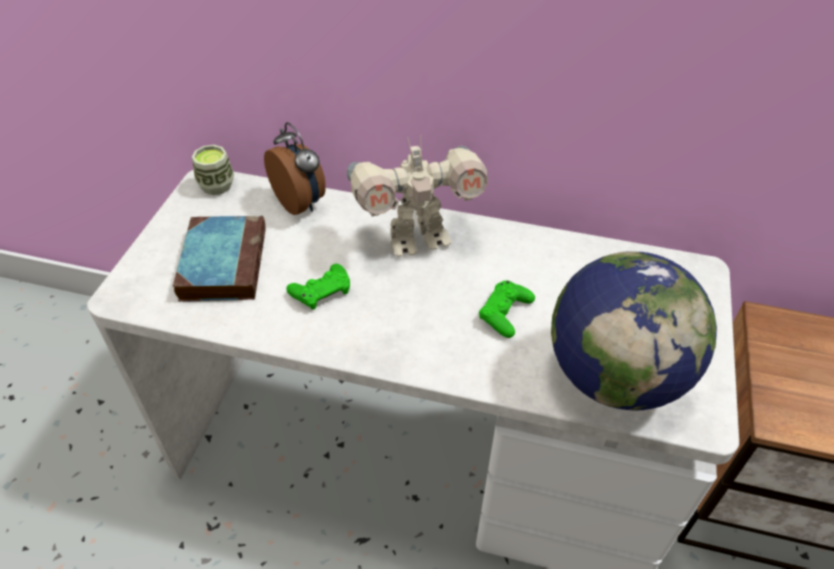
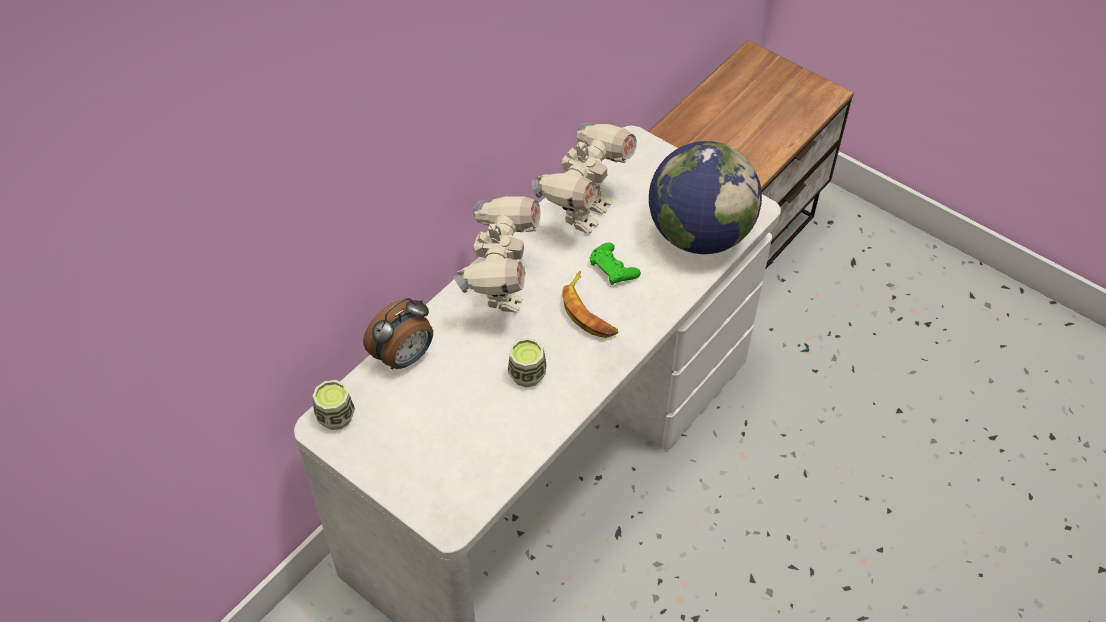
camera: 65 degrees left, 5 degrees up
book [173,216,266,302] -> none
alarm clock [264,122,326,215] -> alarm clock turned 150 degrees clockwise [363,298,433,369]
green game controller [286,264,350,310] -> cup [508,338,547,387]
none -> toy robot [532,123,637,234]
none -> banana [562,271,618,338]

